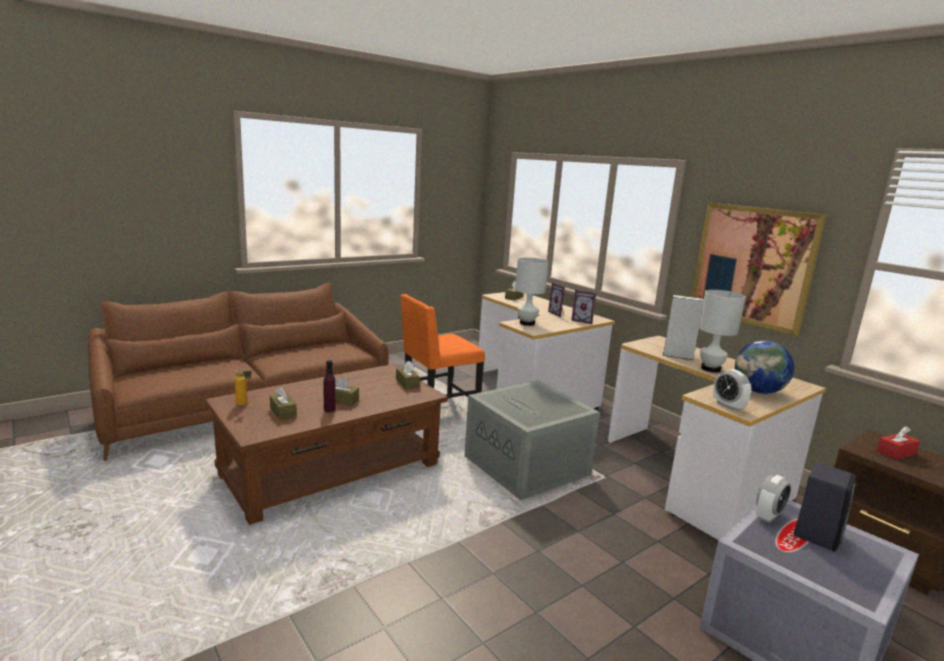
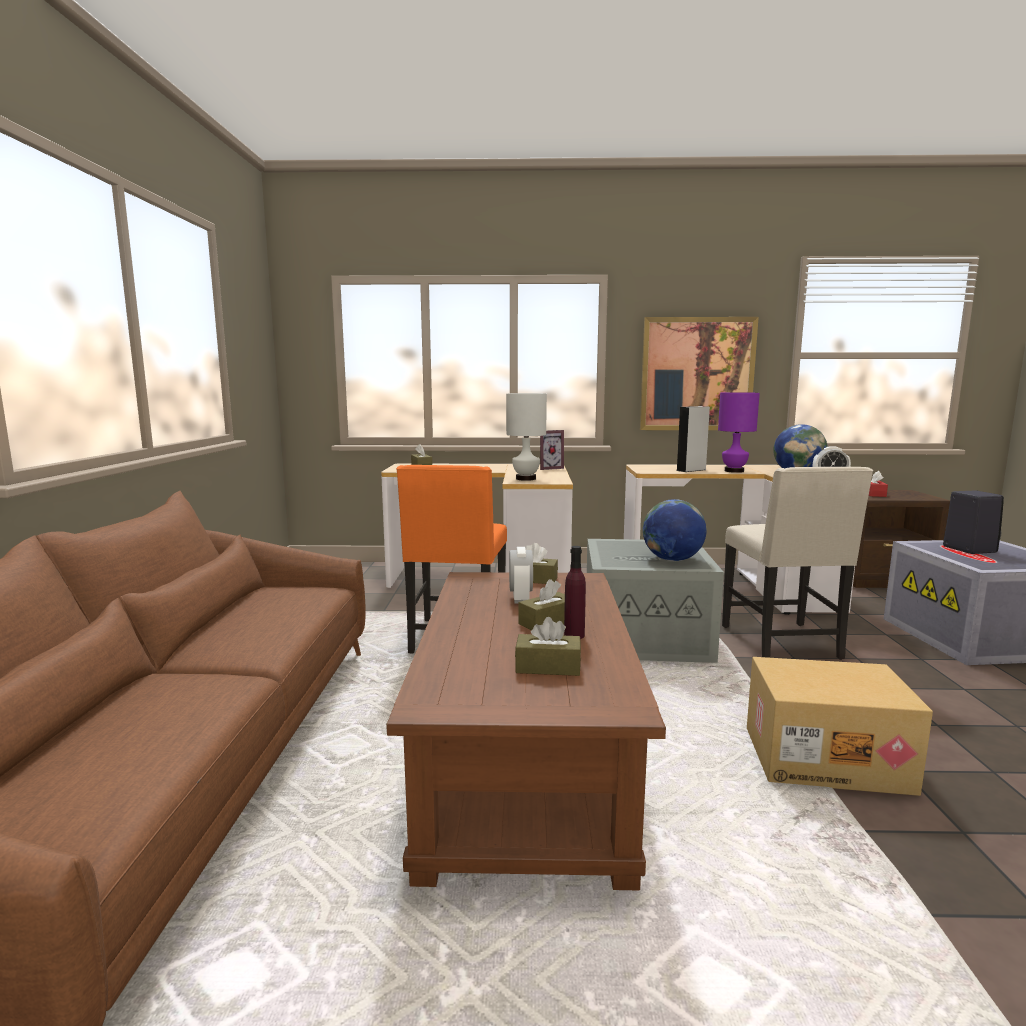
camera: 50 degrees left, 5 degrees down
bottle [235,365,252,406] -> none
picture frame [548,282,565,317] -> none
white table lamp [699,290,746,373] -> purple table lamp [718,392,760,473]
alarm clock [756,475,791,523] -> alarm clock moved to [509,547,533,604]
none -> globe [643,499,707,561]
none -> beige chair [722,467,873,660]
none -> cardboard box [747,657,933,796]

